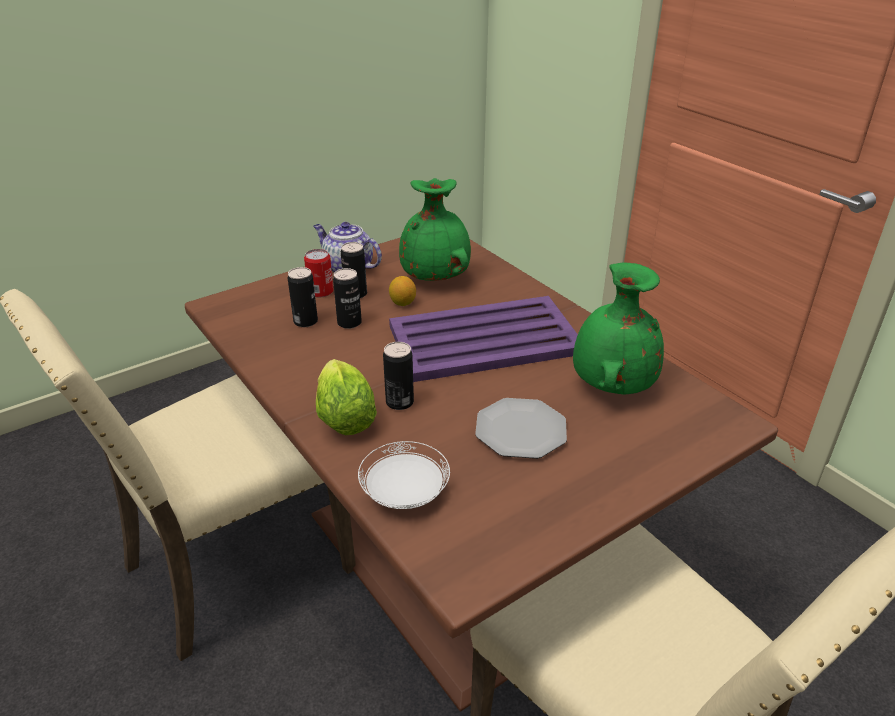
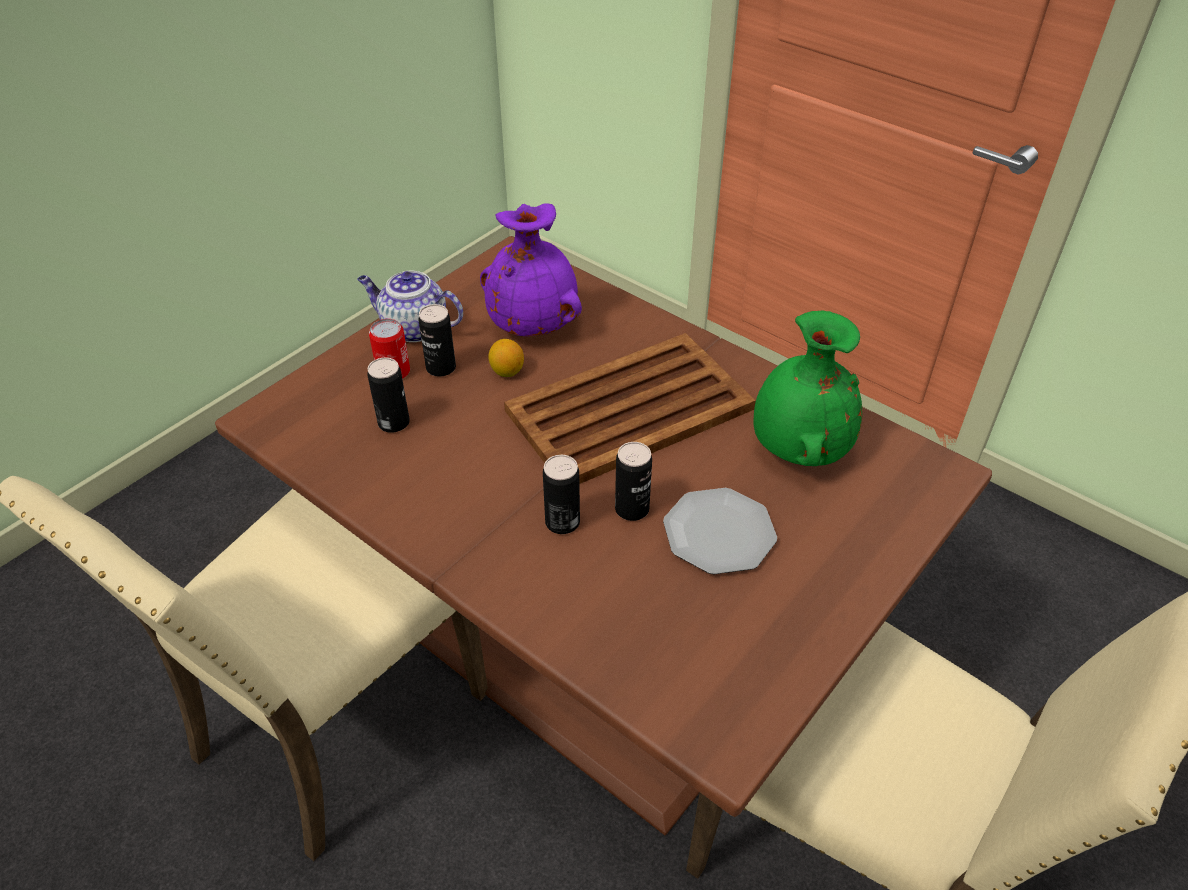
camera: 15 degrees left, 10 degrees up
lettuce [316,359,377,435] -> none
can [333,268,362,329] -> can moved to [615,442,652,521]
white plate [358,441,450,509] -> none
purple tray [389,296,578,382] -> brown tray [504,333,756,484]
green vase [399,178,471,281] -> purple vase [480,203,582,336]

